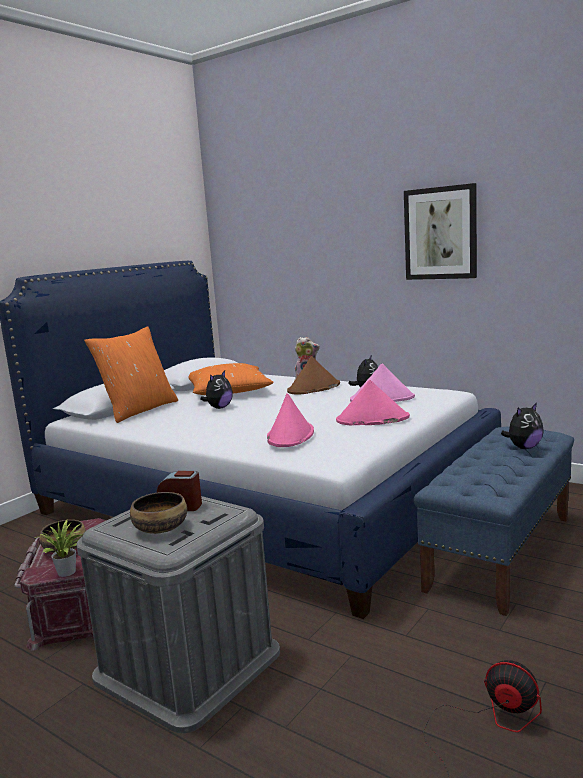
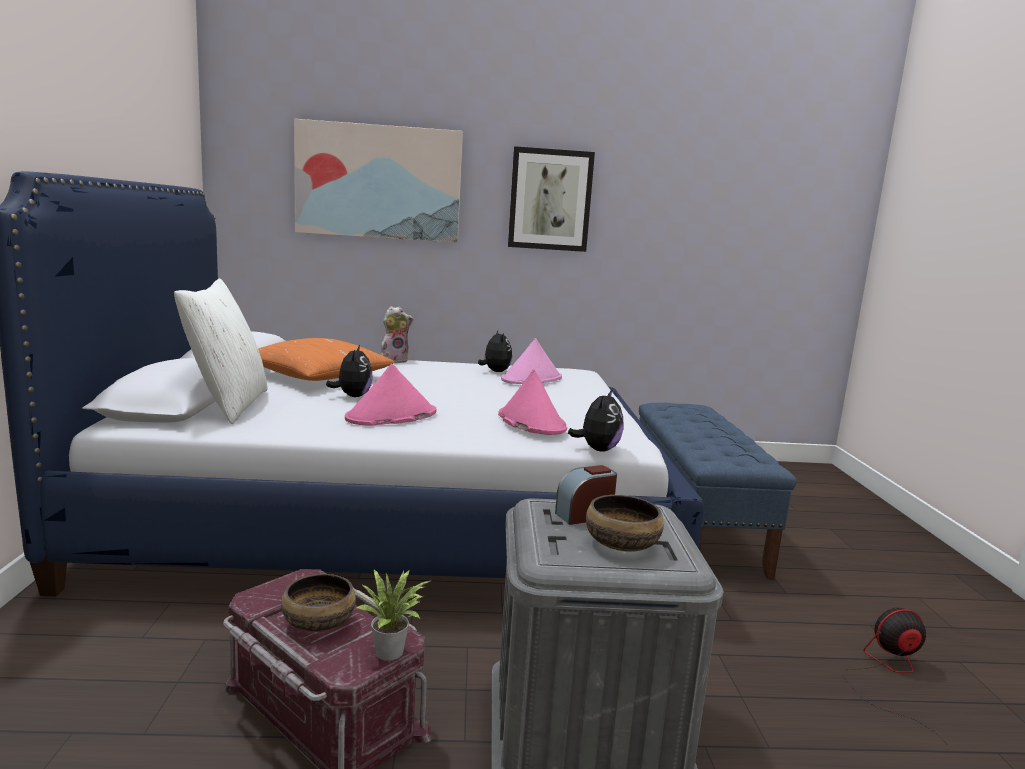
camera: 40 degrees left, 0 degrees up
orange pillow [84,326,178,423] -> white pillow [174,279,268,424]
brown hat [287,356,340,395] -> none
pink hat [336,380,410,425] -> pink hat moved to [345,364,436,426]
plush toy [501,403,544,449] -> plush toy moved to [568,389,624,452]
none -> picture [294,119,463,243]

